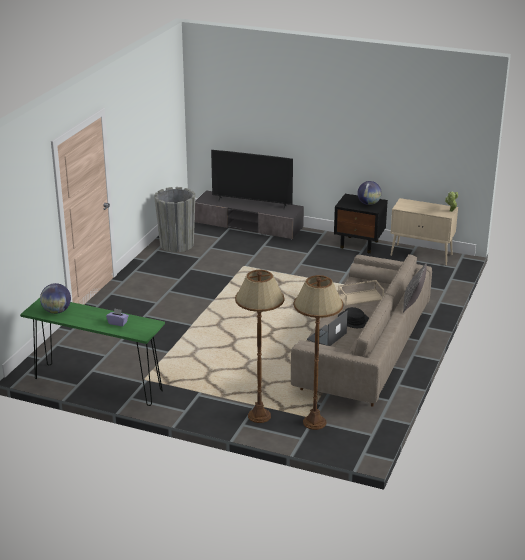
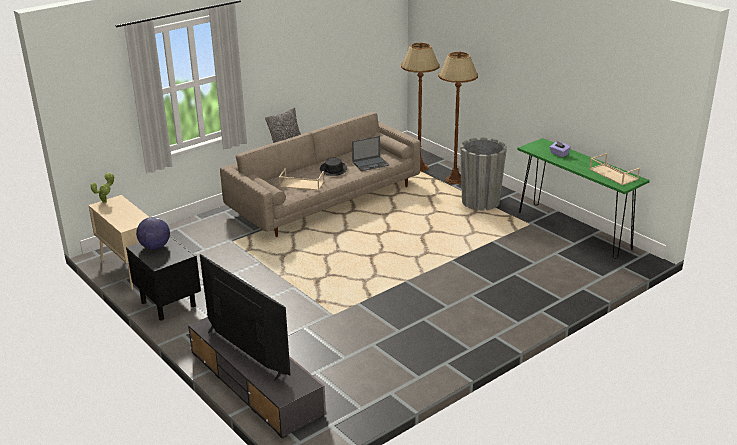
camera: 150 degrees left, 0 degrees up
globe [40,283,71,314] -> beige tray [589,153,640,185]
grey planter [154,187,195,252] -> grey planter moved to [460,137,507,211]

